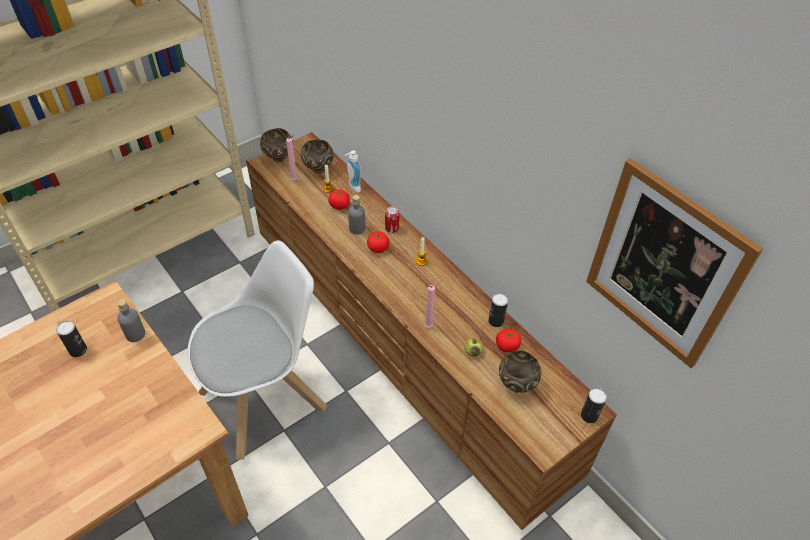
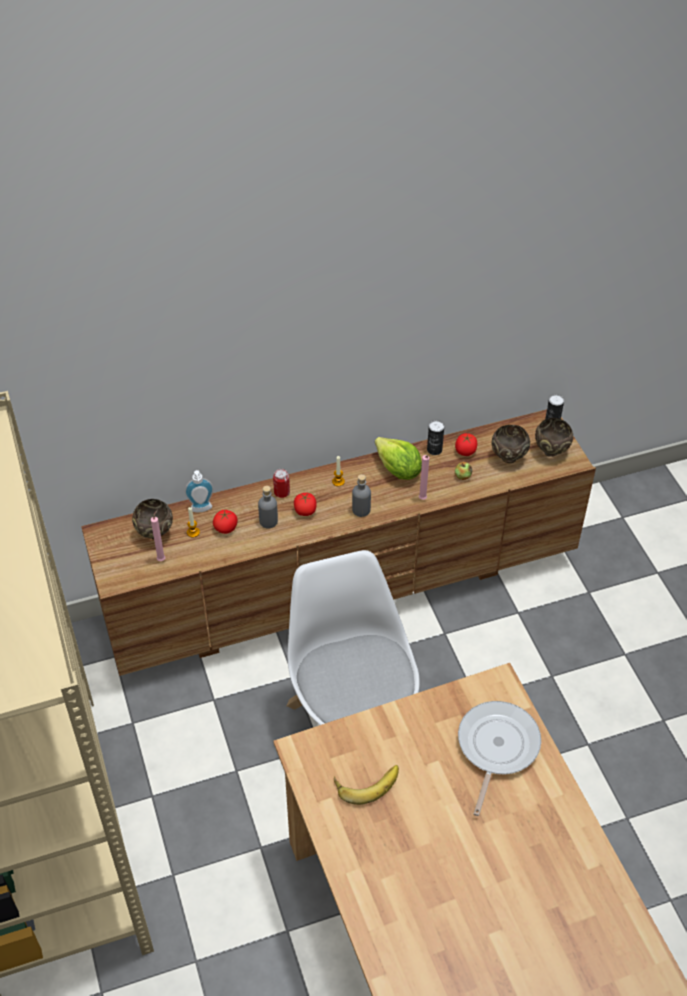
camera: 70 degrees left, 0 degrees up
can [56,321,87,357] -> banana [334,765,399,805]
grey bottle [117,299,145,342] -> grey bottle moved to [352,474,371,517]
brown bowl [260,128,293,162] -> brown bowl moved to [535,418,573,457]
picture [586,158,763,368] -> none
none -> lettuce [375,437,422,480]
none -> frying pan [458,701,541,816]

